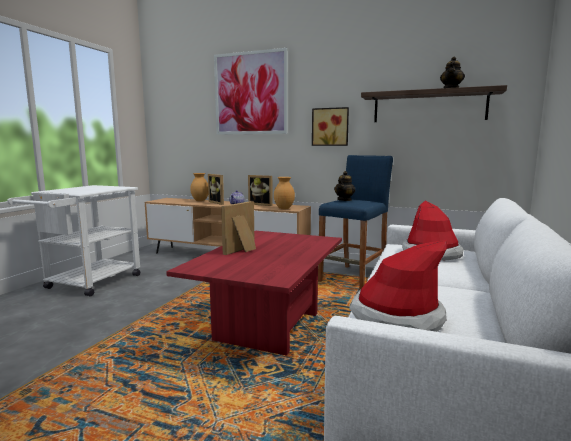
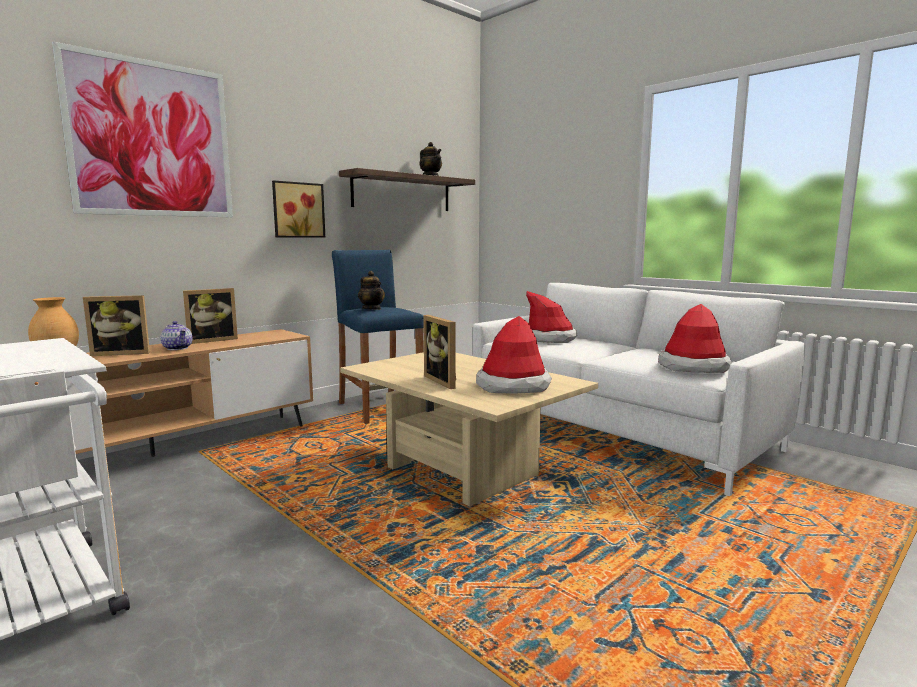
camera: 65 degrees left, 0 degrees up
red coffee table [166,231,342,356] -> beige coffee table [340,352,598,506]
brown vase [274,177,295,209] -> none
none -> hat [476,316,552,394]

